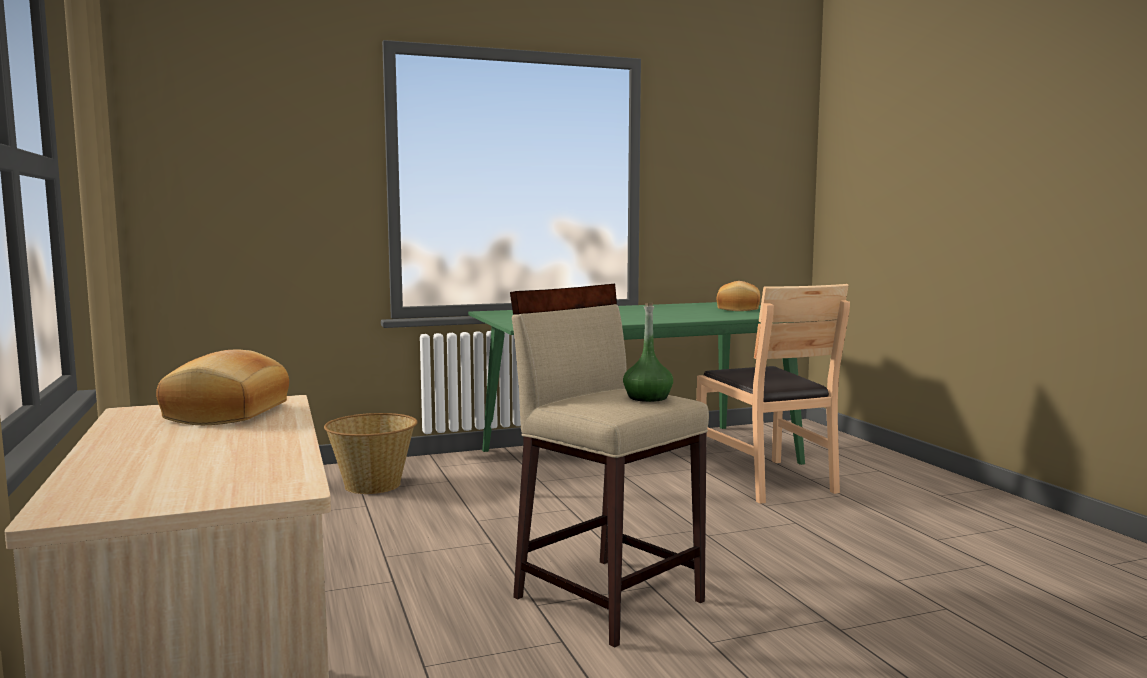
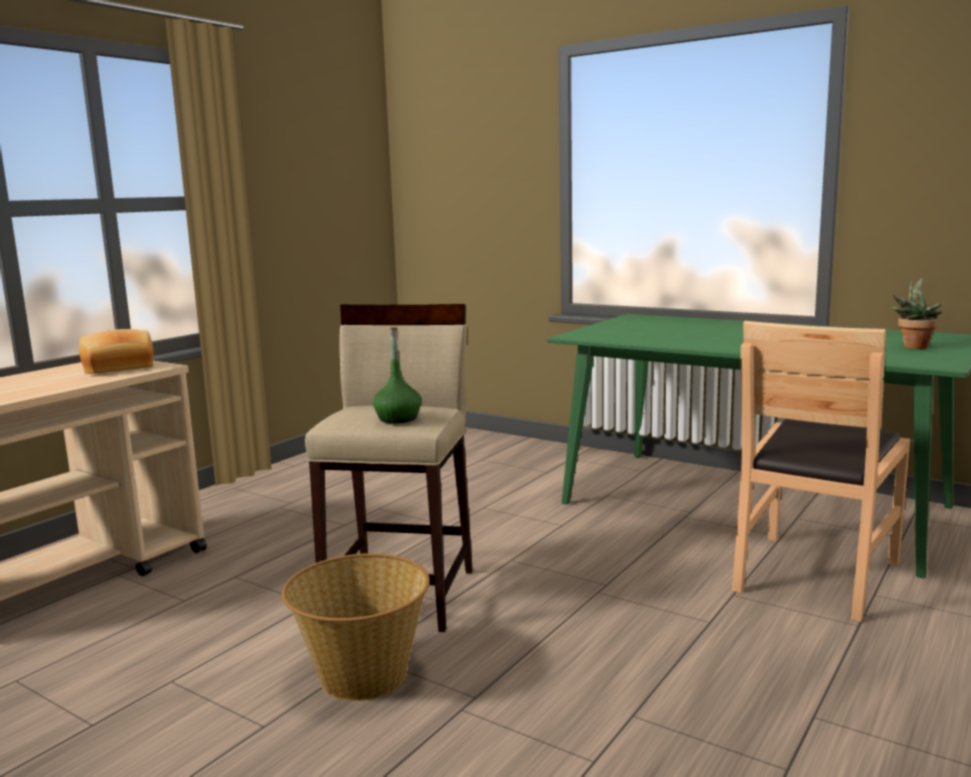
camera: 55 degrees right, 5 degrees up
basket [324,413,418,494] -> basket moved to [282,553,430,701]
bread [717,281,760,311] -> potted plant [891,278,942,349]

